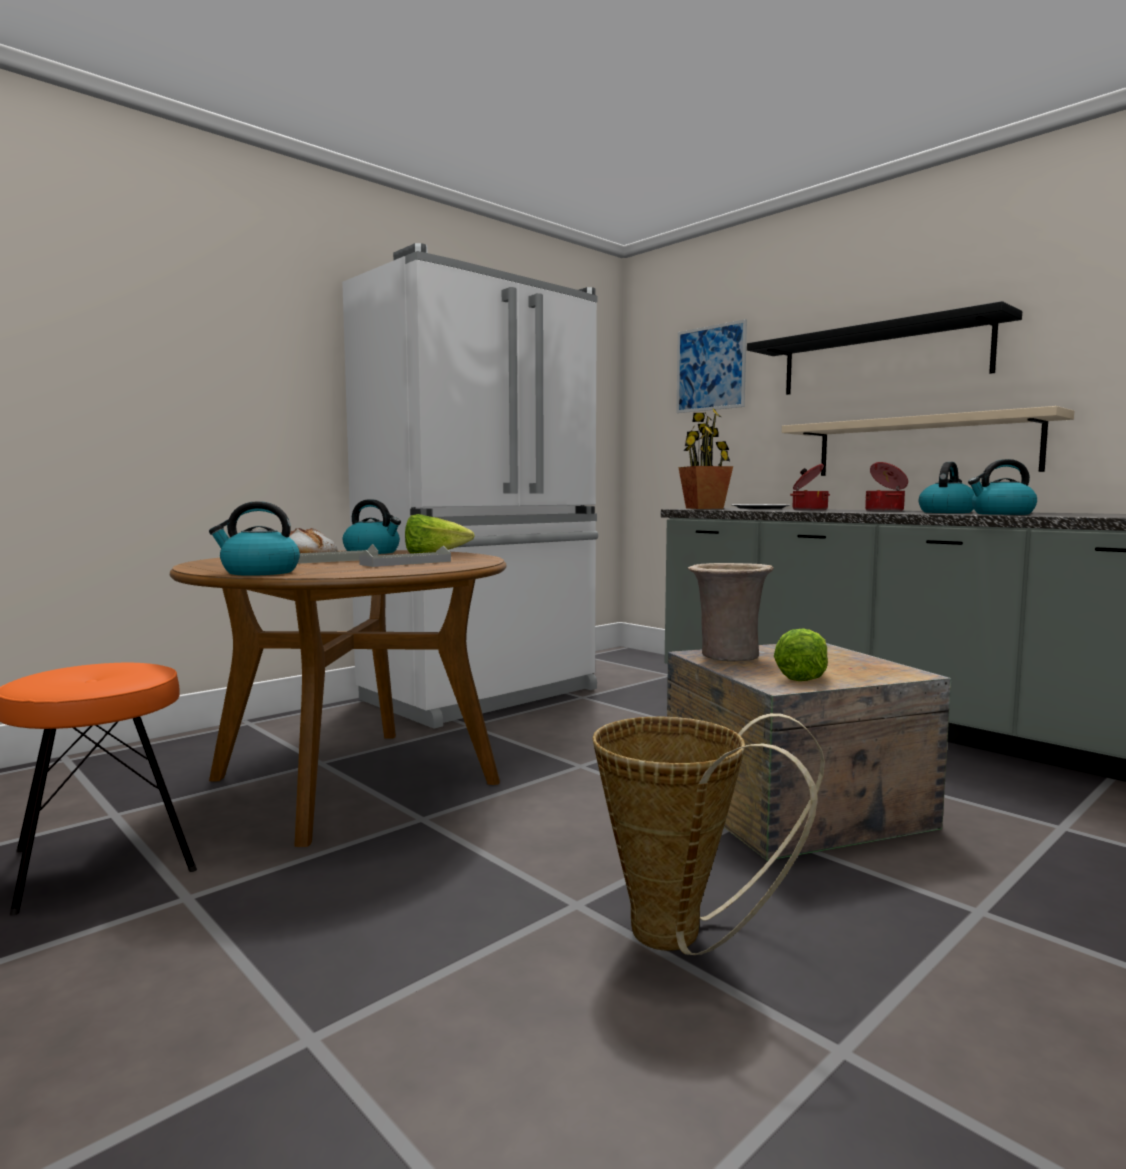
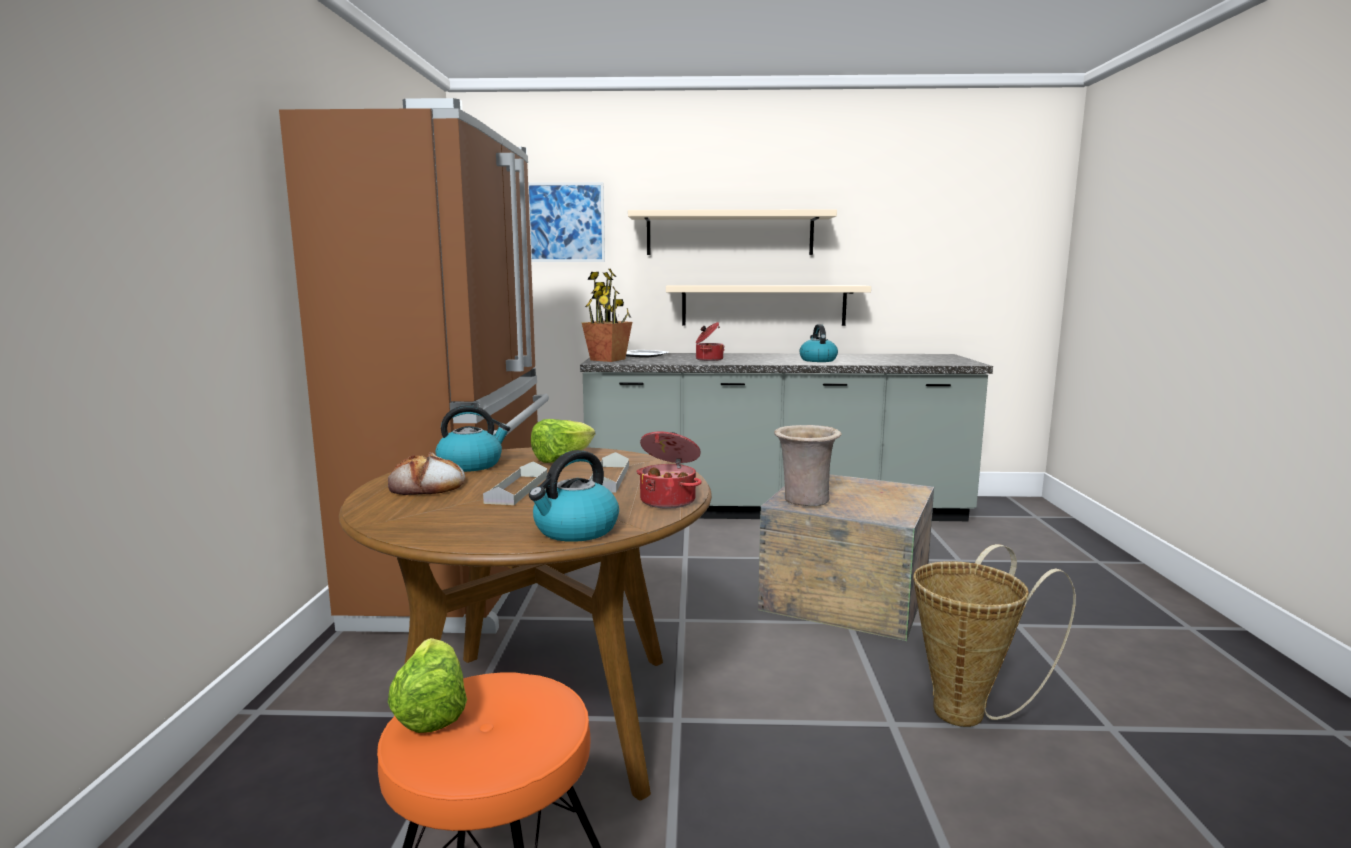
camera: 45 degrees left, 5 degrees up
white fridge [342,243,598,729] -> brown fridge [279,98,549,634]
black shelf [747,301,1022,395] -> beige shelf [628,209,837,255]
lettuce [774,629,828,681] -> lettuce moved to [388,638,467,733]
cooking pot [865,462,908,512] -> cooking pot moved to [636,431,702,509]
kettle [968,459,1037,515] -> none

